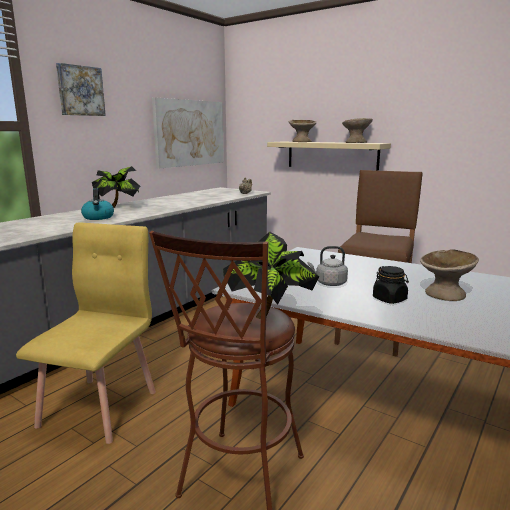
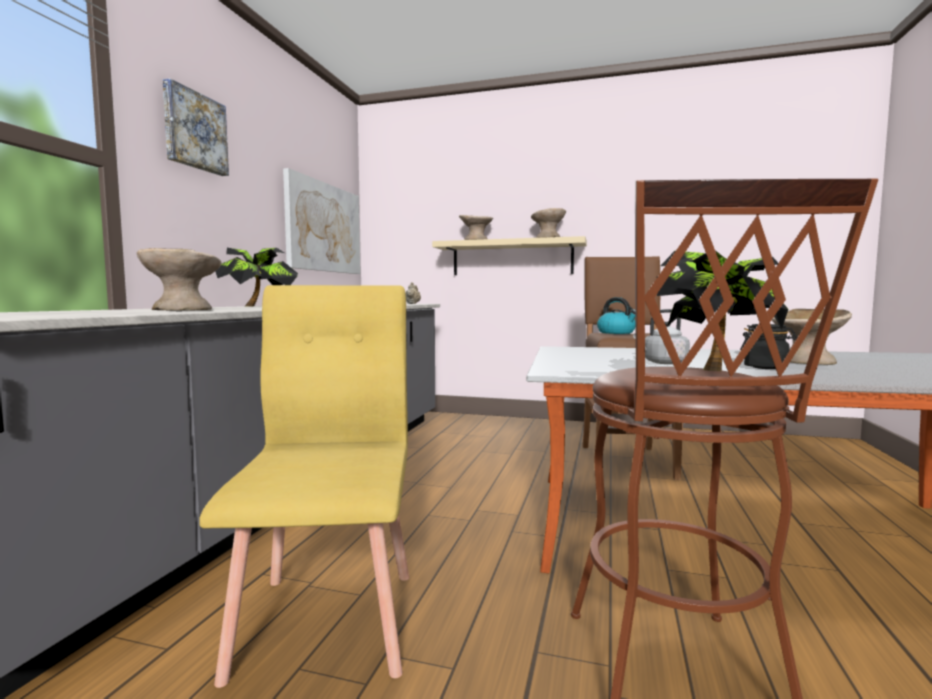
camera: 20 degrees left, 10 degrees down
kettle [81,188,114,220] -> kettle moved to [597,297,636,334]
none -> beige bowl [137,248,222,311]

